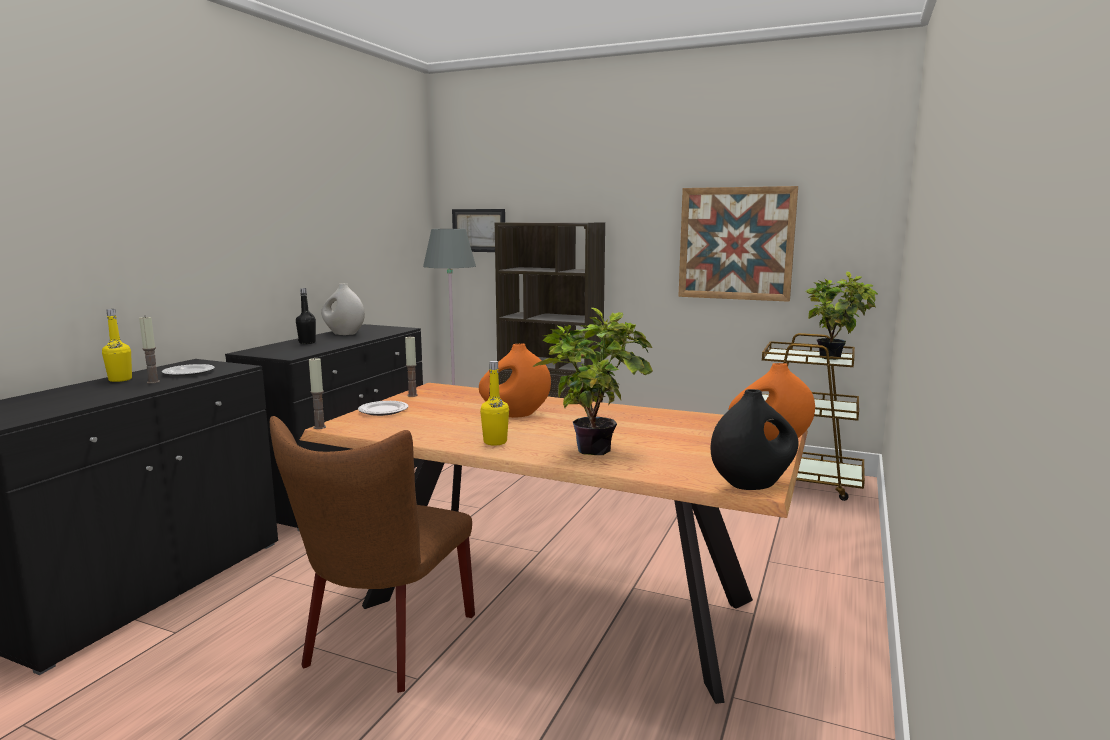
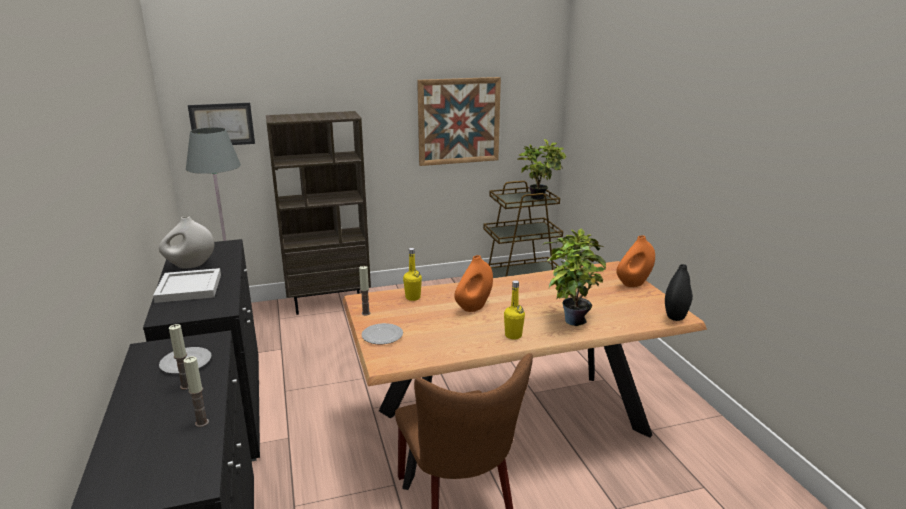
camera: 40 degrees left, 10 degrees up
yellow bottle [102,309,132,382] -> yellow bottle moved to [403,248,422,301]
black bottle [296,288,316,344] -> white tray [153,268,221,303]
candle [309,357,326,429] -> candle moved to [183,356,209,427]

